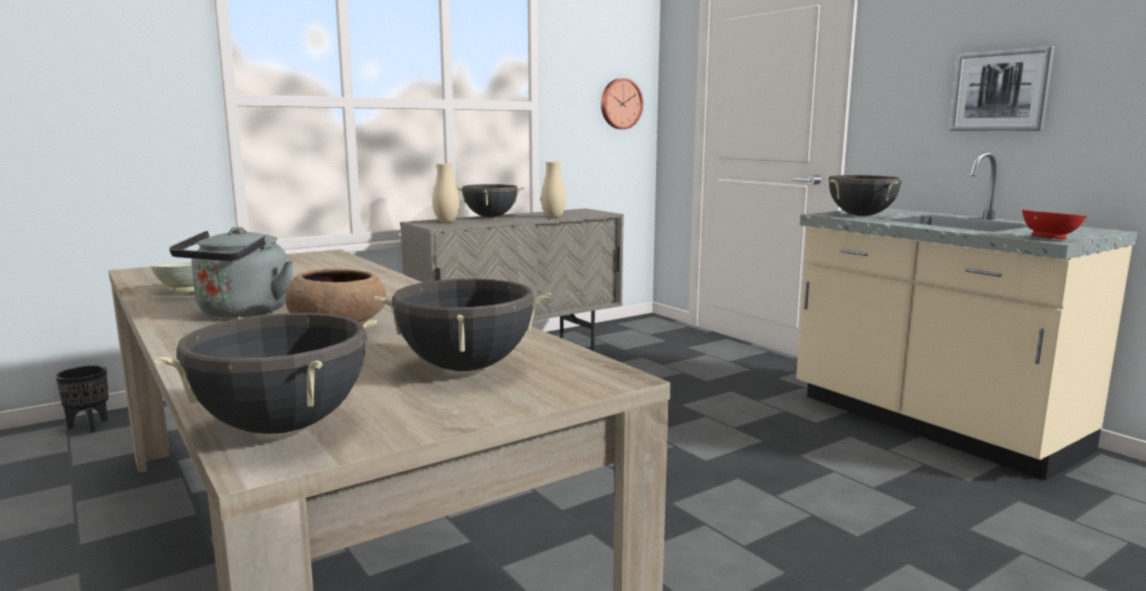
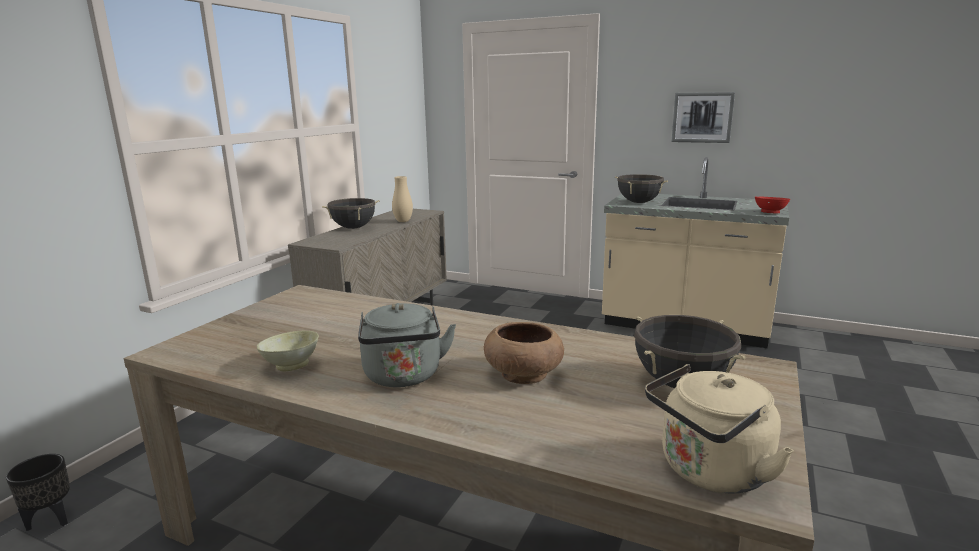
camera: 30 degrees left, 5 degrees up
black cooking pot [153,313,377,434] -> beige kettle [645,364,794,494]
beige vase [432,163,459,223] -> none
wall clock [601,78,643,129] -> none

